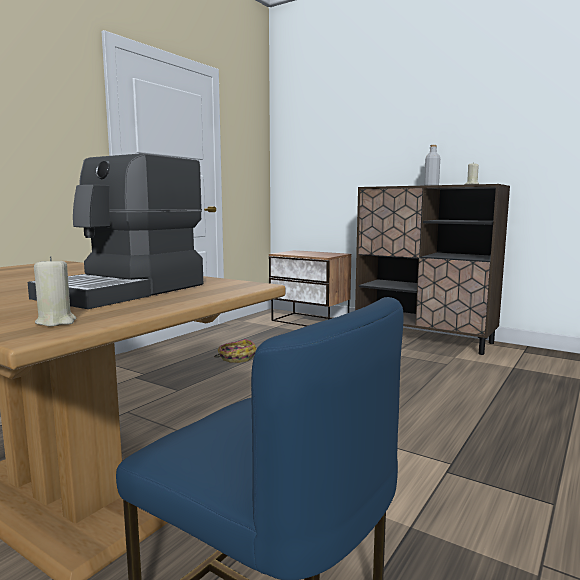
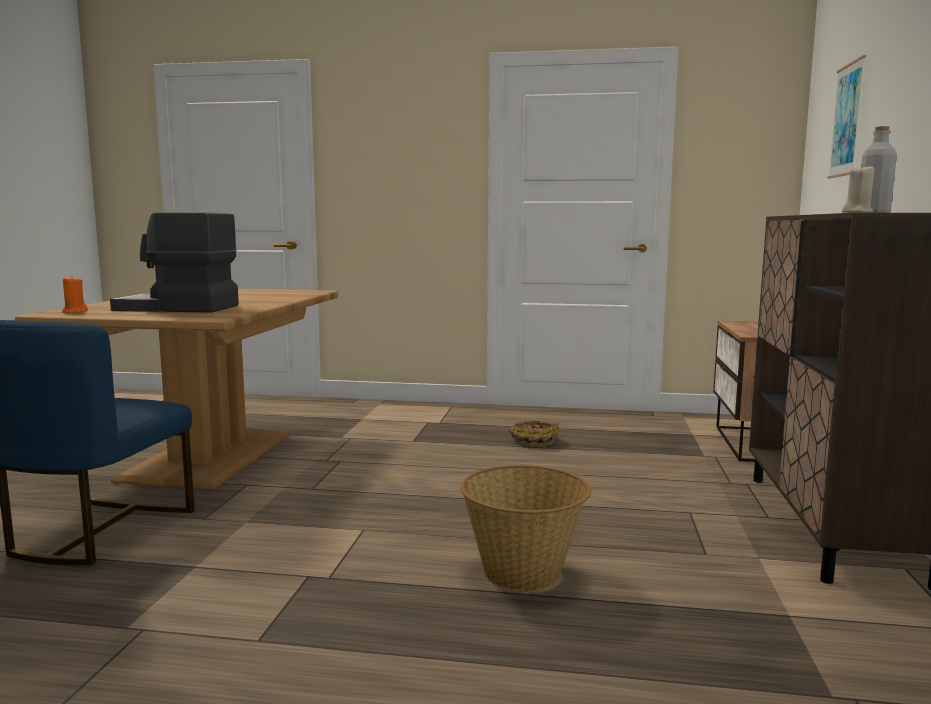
camera: 65 degrees right, 0 degrees up
beige candle [34,256,76,326] -> orange candle [62,277,88,313]
none -> basket [461,465,591,591]
none -> picture [827,55,866,178]

